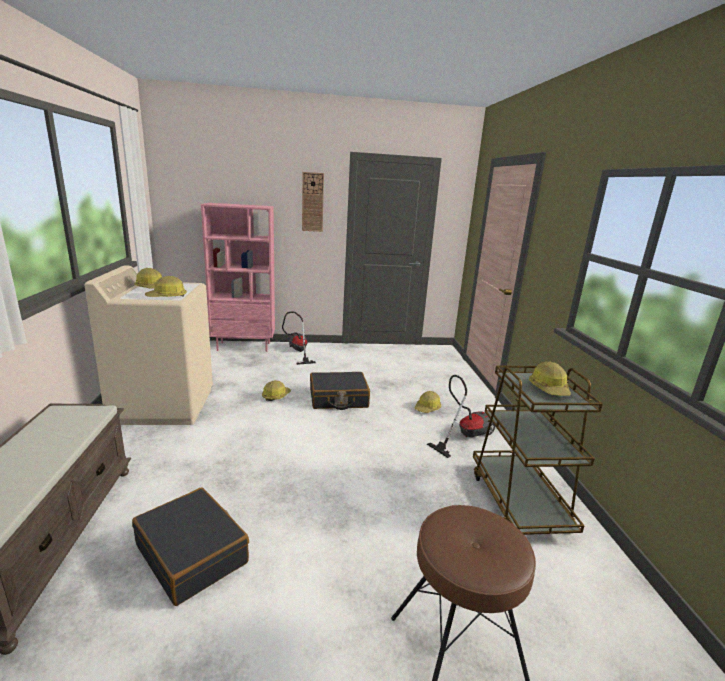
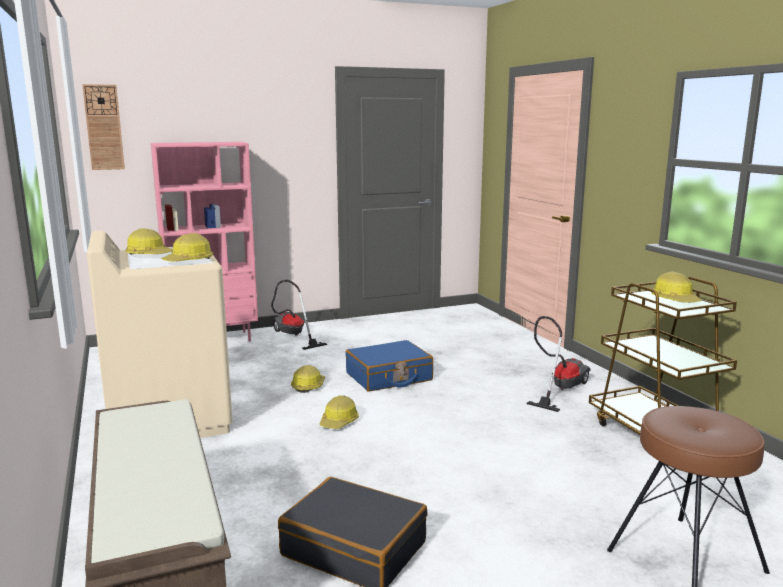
camera: 15 degrees left, 5 degrees down
wall clock [302,172,324,232] -> wall clock moved to [82,84,125,170]
black suitcase [310,372,370,410] -> blue suitcase [345,340,433,392]
hard hat [414,391,441,413] -> hard hat moved to [320,395,359,429]

